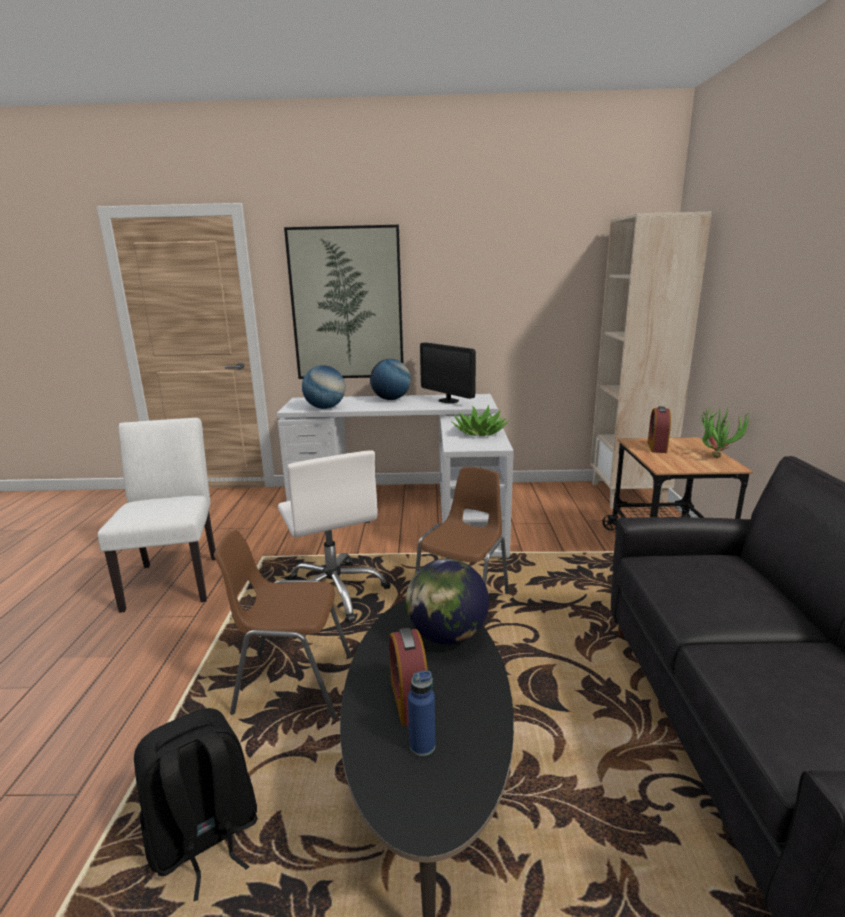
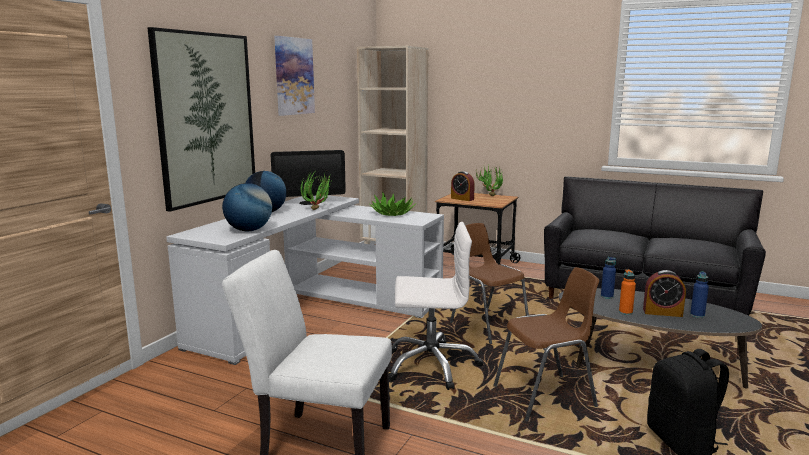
camera: 65 degrees left, 5 degrees down
brown chair [214,530,352,719] -> brown chair turned 135 degrees counterclockwise [493,267,599,422]
globe [406,559,489,645] -> blue bottle [601,257,616,299]
none -> picture [274,36,315,116]
none -> potted plant [301,172,332,210]
none -> orange bottle [619,269,636,315]

